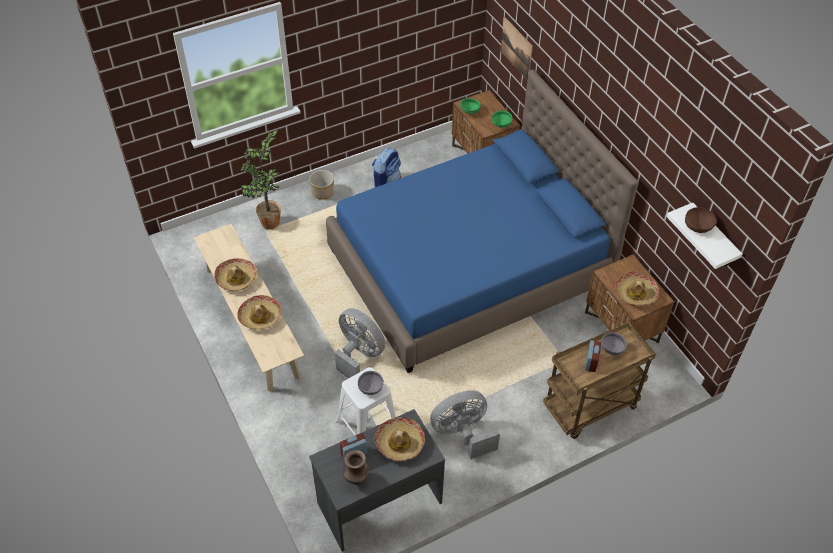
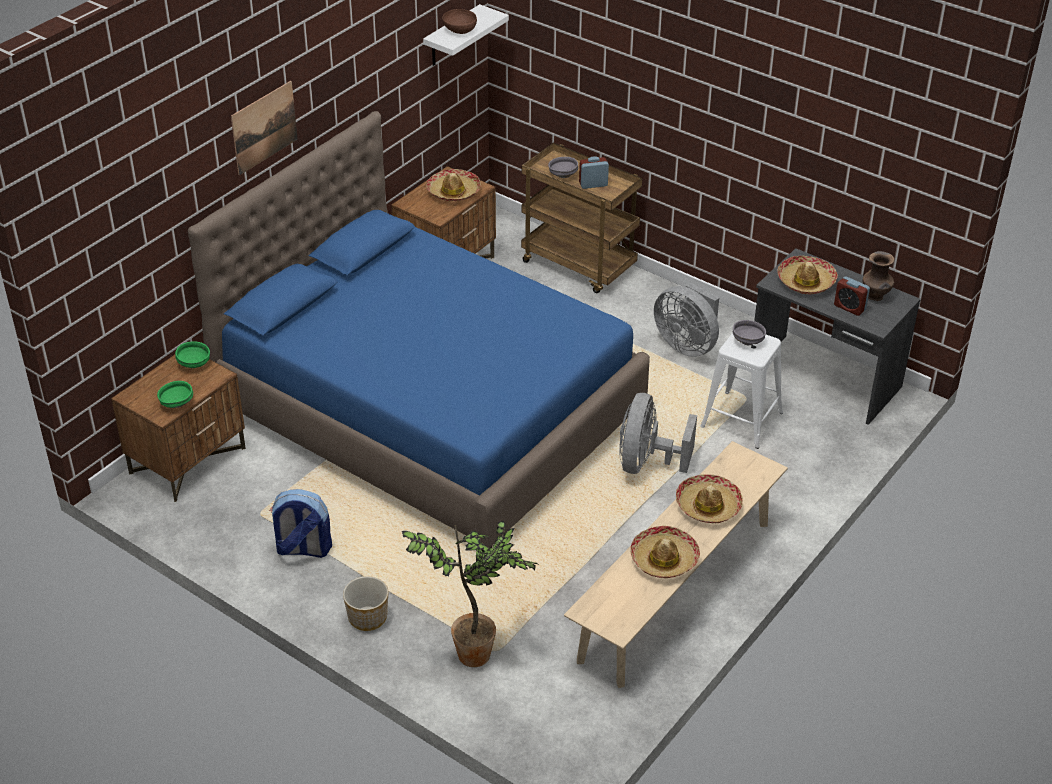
camera: 115 degrees left, 10 degrees down
picture [501,17,533,81] -> picture moved to [231,81,298,175]

